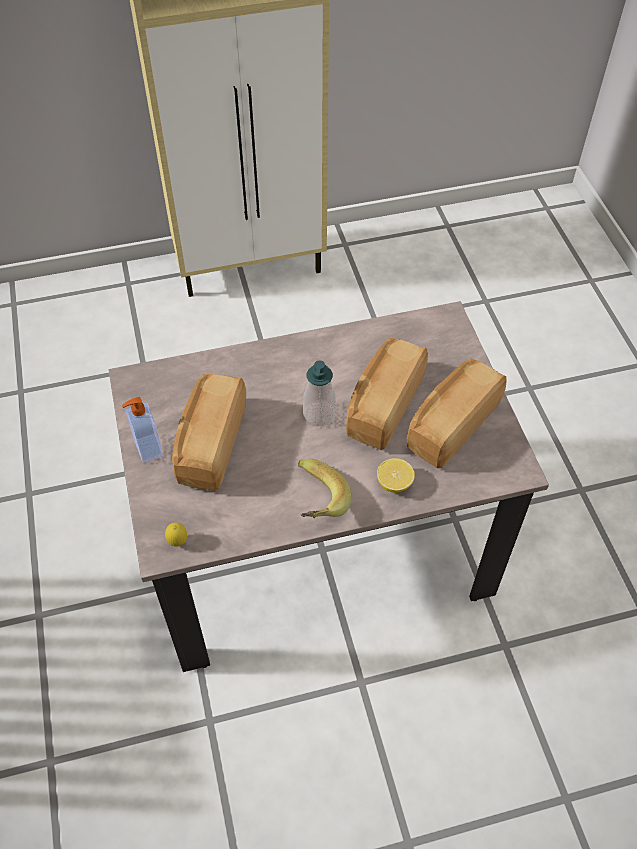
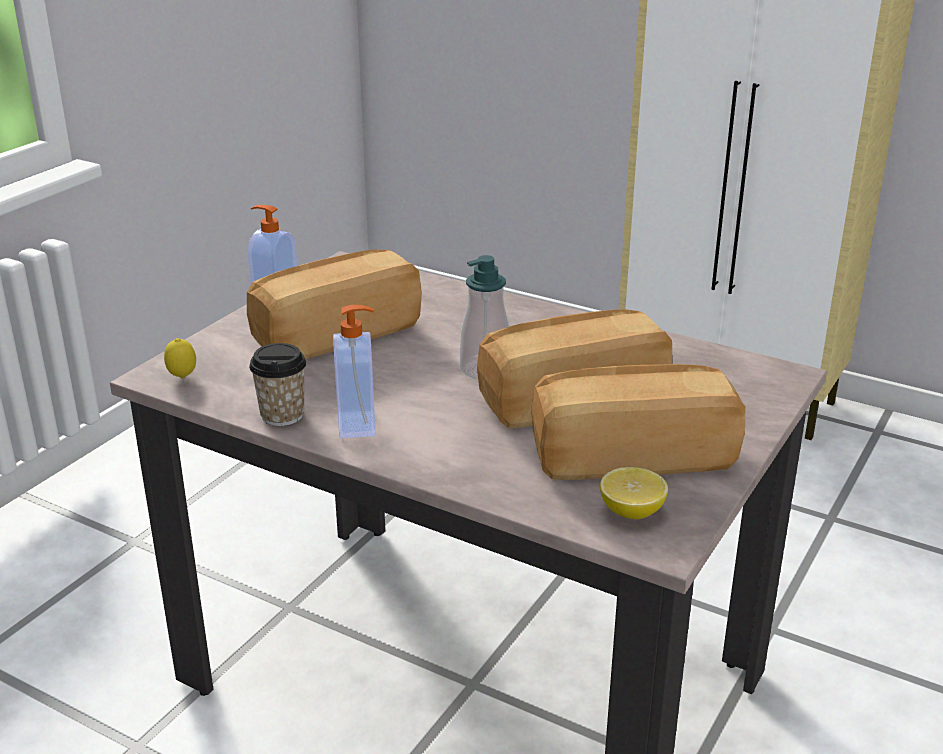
camera: 45 degrees right, 25 degrees down
banana [298,459,351,518] -> soap dispenser [333,305,376,438]
lemon [377,458,415,493] -> lemon moved to [600,467,668,519]
none -> cup [249,343,306,426]

